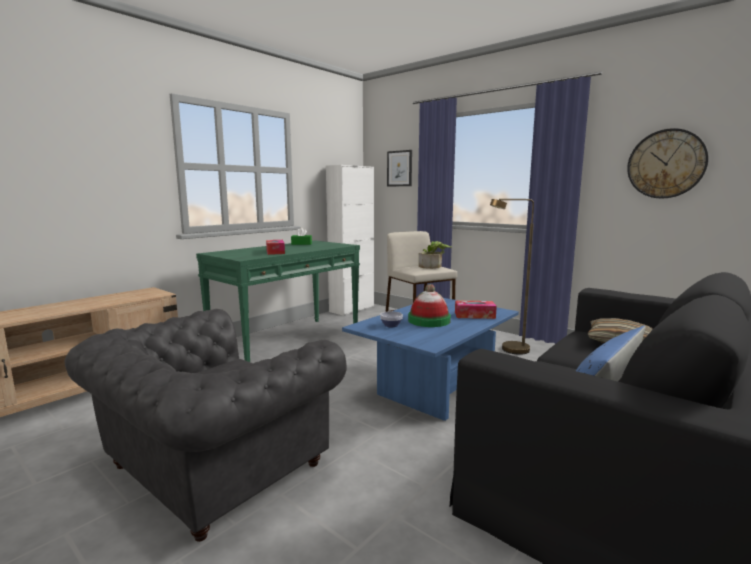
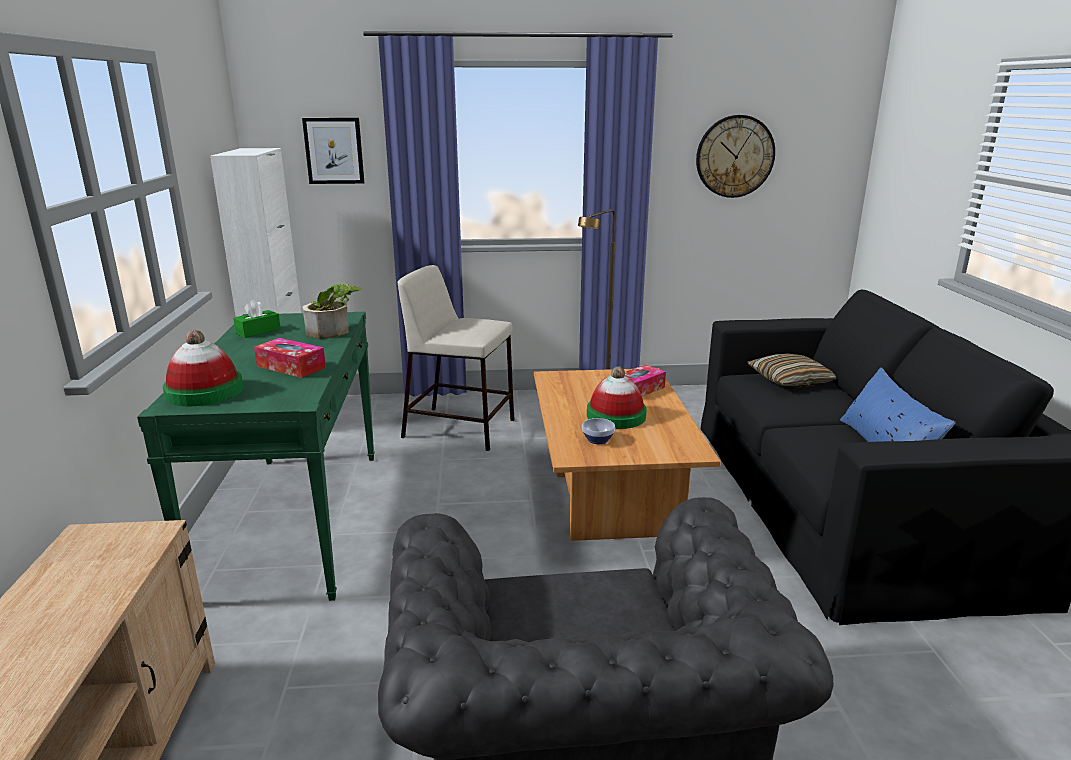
camera: 45 degrees left, 10 degrees up
blue coffee table [342,298,519,421] -> brown coffee table [534,368,721,541]
potted plant [419,241,452,269] -> potted plant moved to [302,283,362,339]
none -> hat [163,330,243,406]

